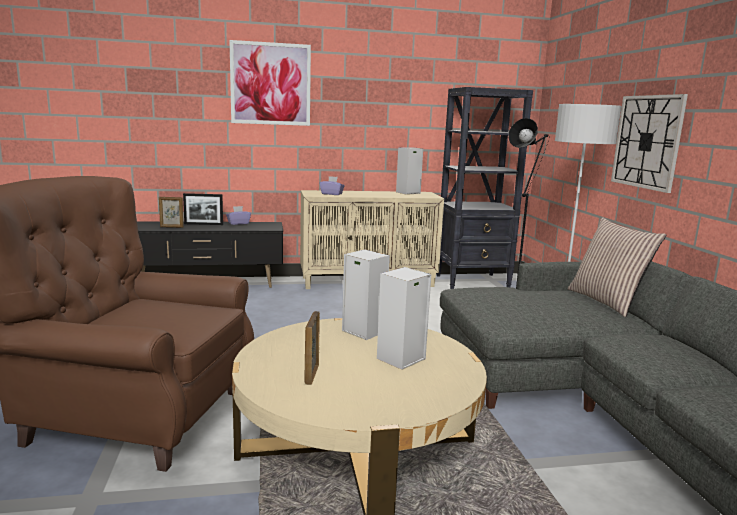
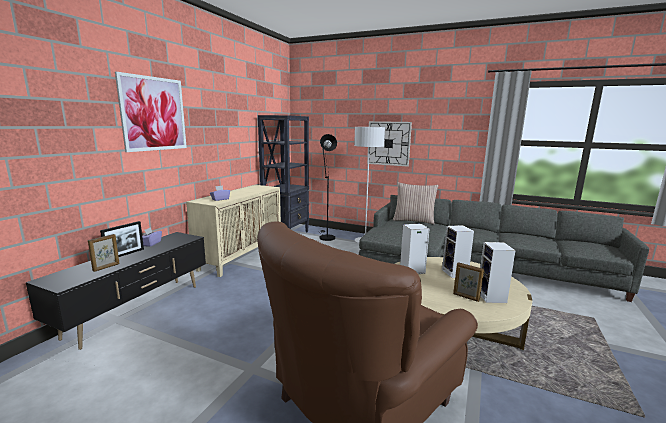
camera: 55 degrees left, 0 degrees up
speaker [396,147,423,195] -> speaker moved to [480,242,516,303]

